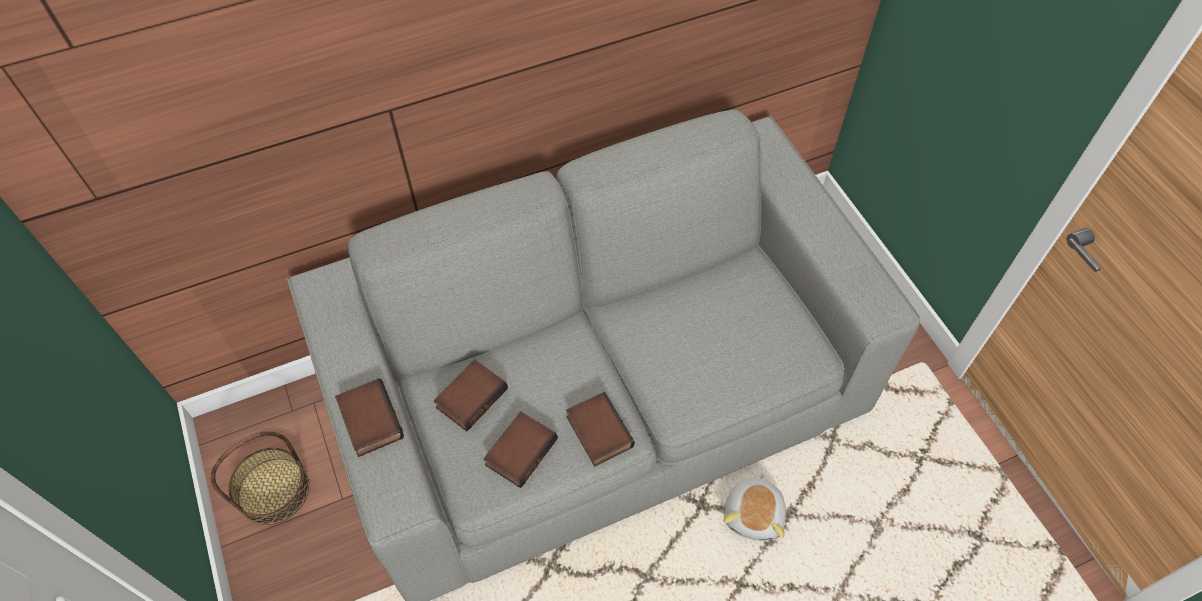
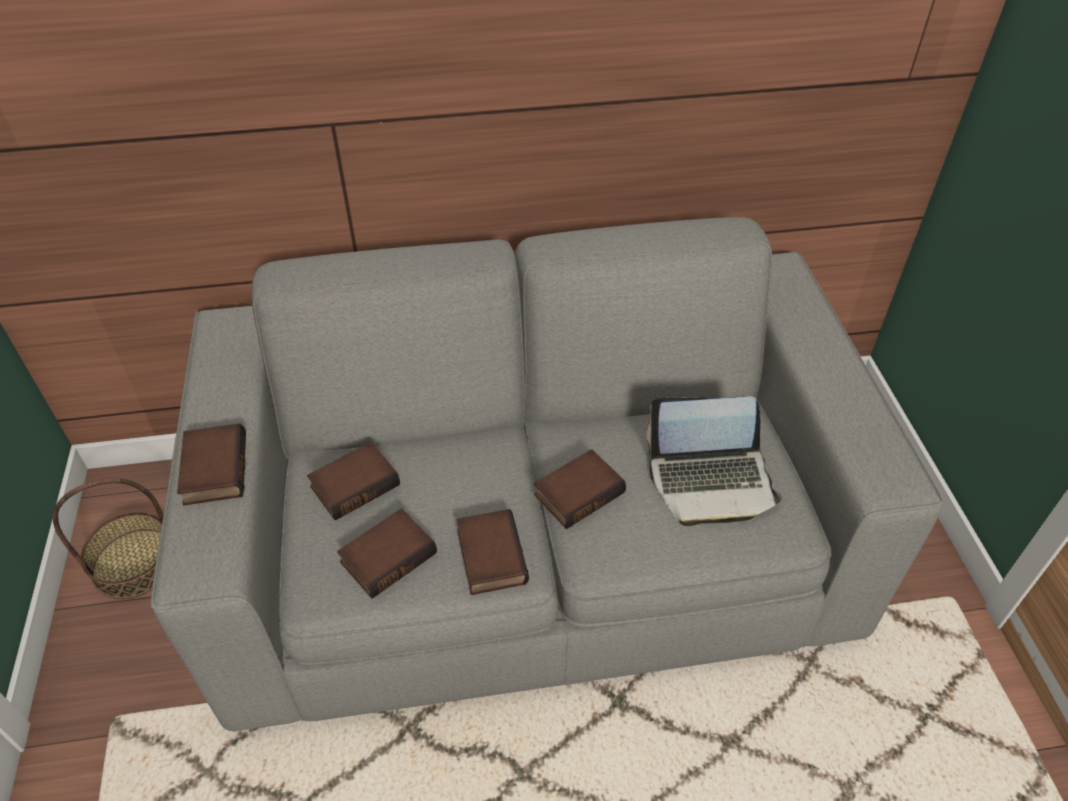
camera: 15 degrees right, 10 degrees down
plush toy [723,474,786,541] -> none
none -> book [534,449,626,529]
none -> laptop [646,396,782,526]

